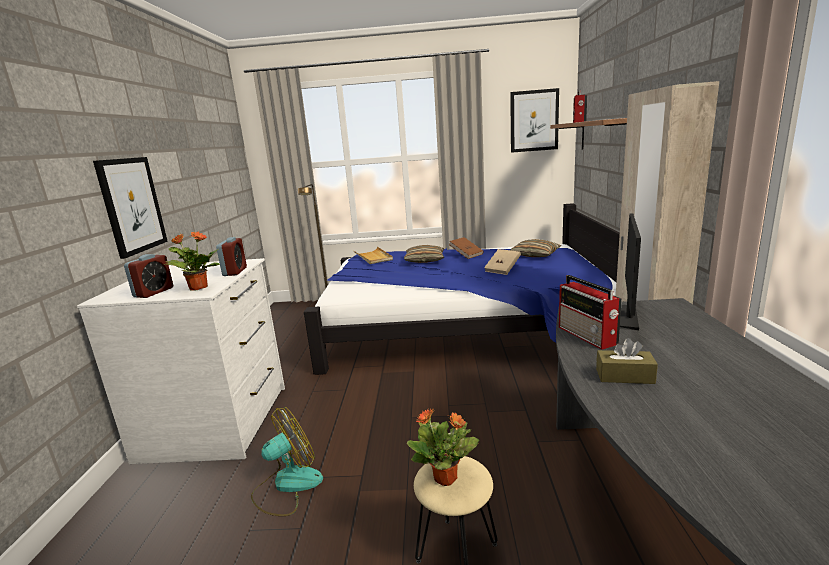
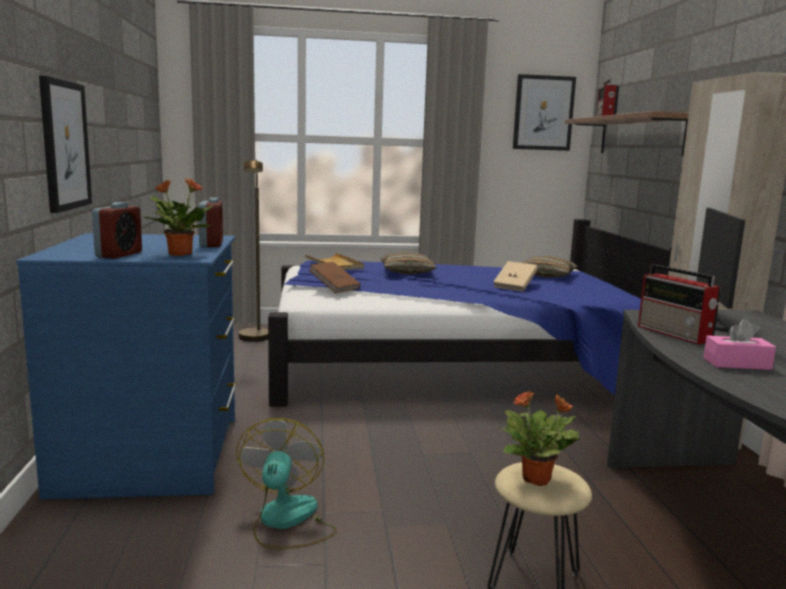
camera: 10 degrees left, 5 degrees down
white dresser [77,258,285,464] -> blue dresser [16,233,237,500]
fan [251,407,323,516] -> fan turned 45 degrees counterclockwise [236,418,337,549]
brown book [449,237,484,259] -> brown book moved to [309,262,360,293]
brown tissue box [596,338,658,384] -> pink tissue box [703,319,776,370]

